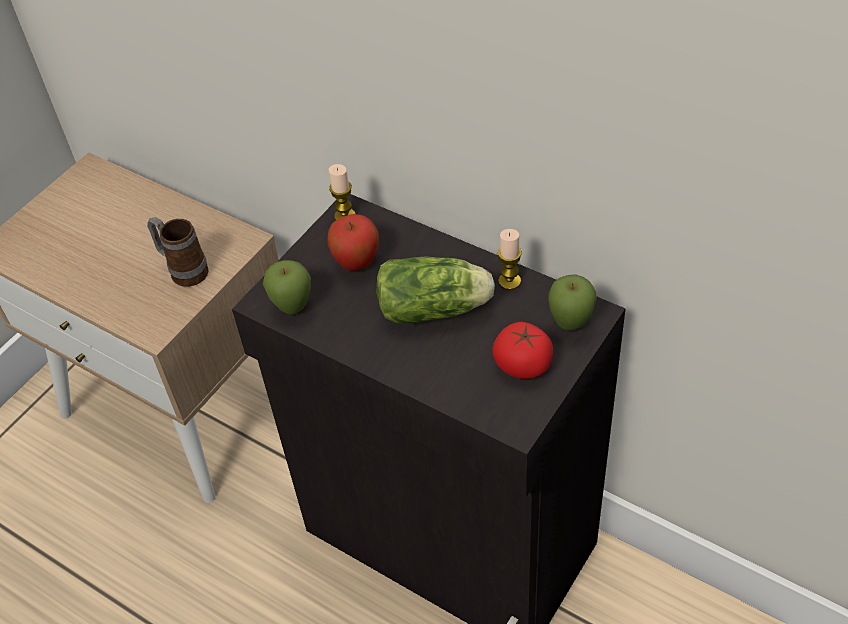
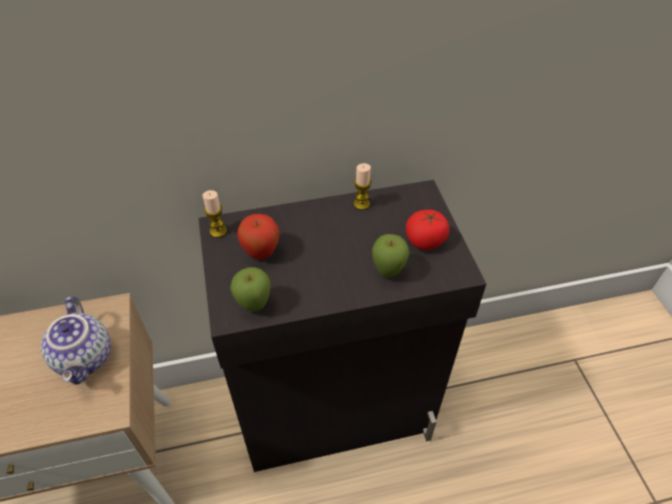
camera: 50 degrees left, 0 degrees up
mug [147,217,209,287] -> teapot [41,296,111,385]
lettuce [376,256,495,324] -> none
apple [549,274,597,330] -> apple moved to [372,234,410,277]

